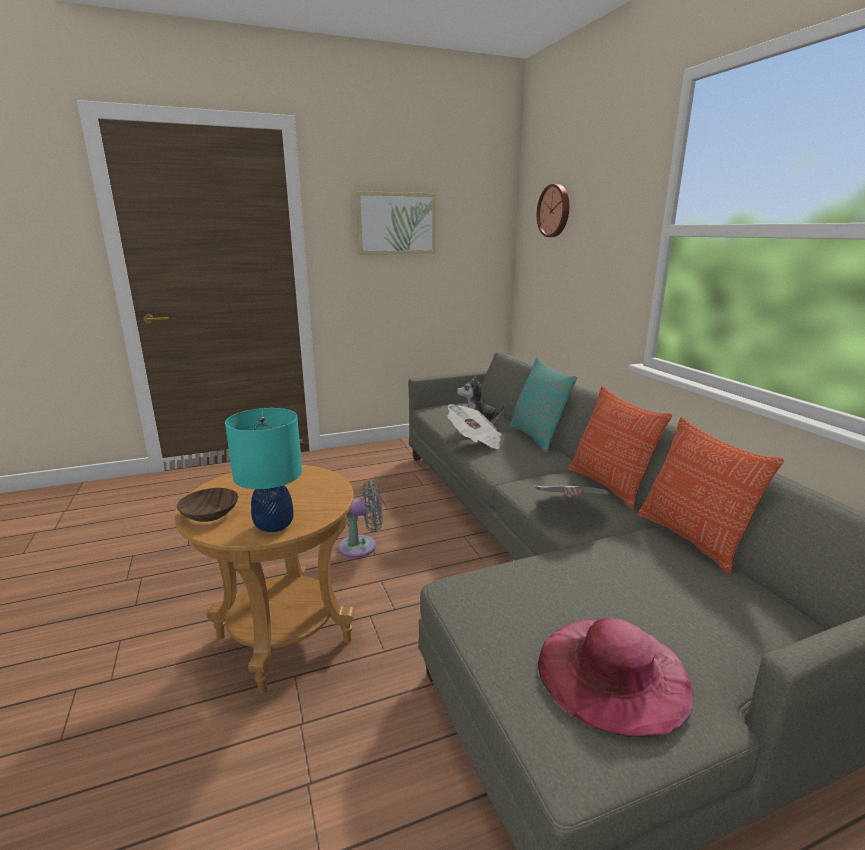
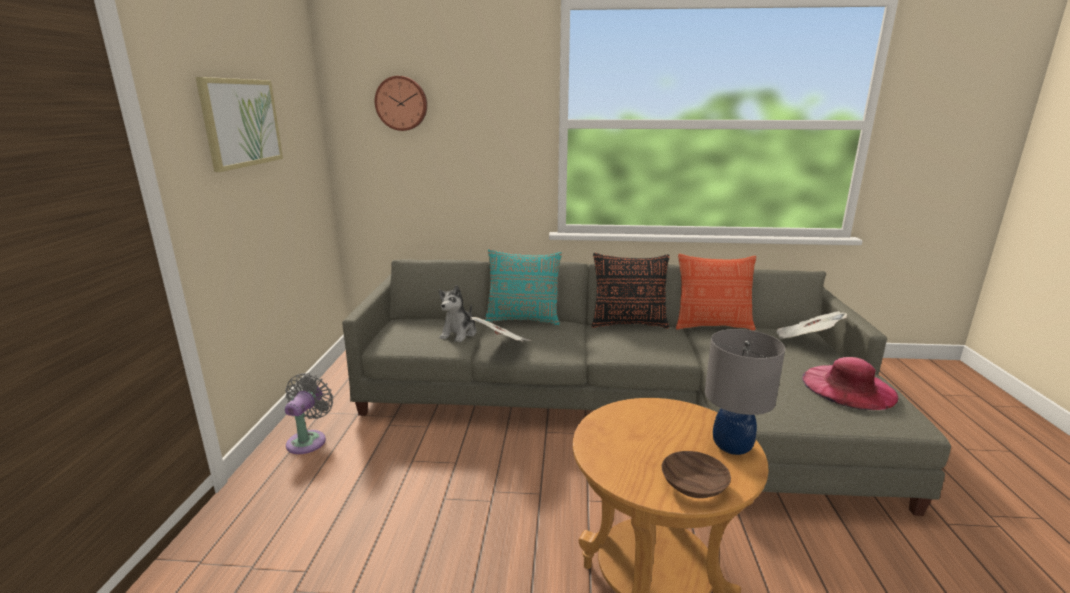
camera: 65 degrees left, 0 degrees up
turquoise table lamp [225,408,302,532] -> grey table lamp [705,329,785,455]
grey fan [338,480,383,558] -> grey fan moved to [285,373,333,454]
newspaper [534,486,610,498] -> newspaper moved to [776,311,847,339]
orange pillow [568,386,672,509] -> black pillow [592,253,670,329]

